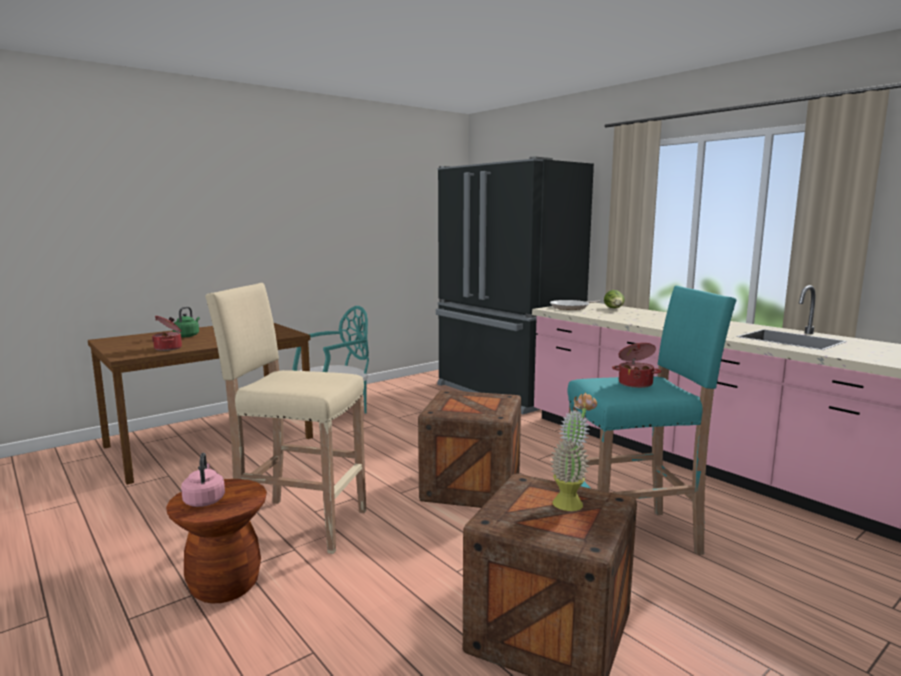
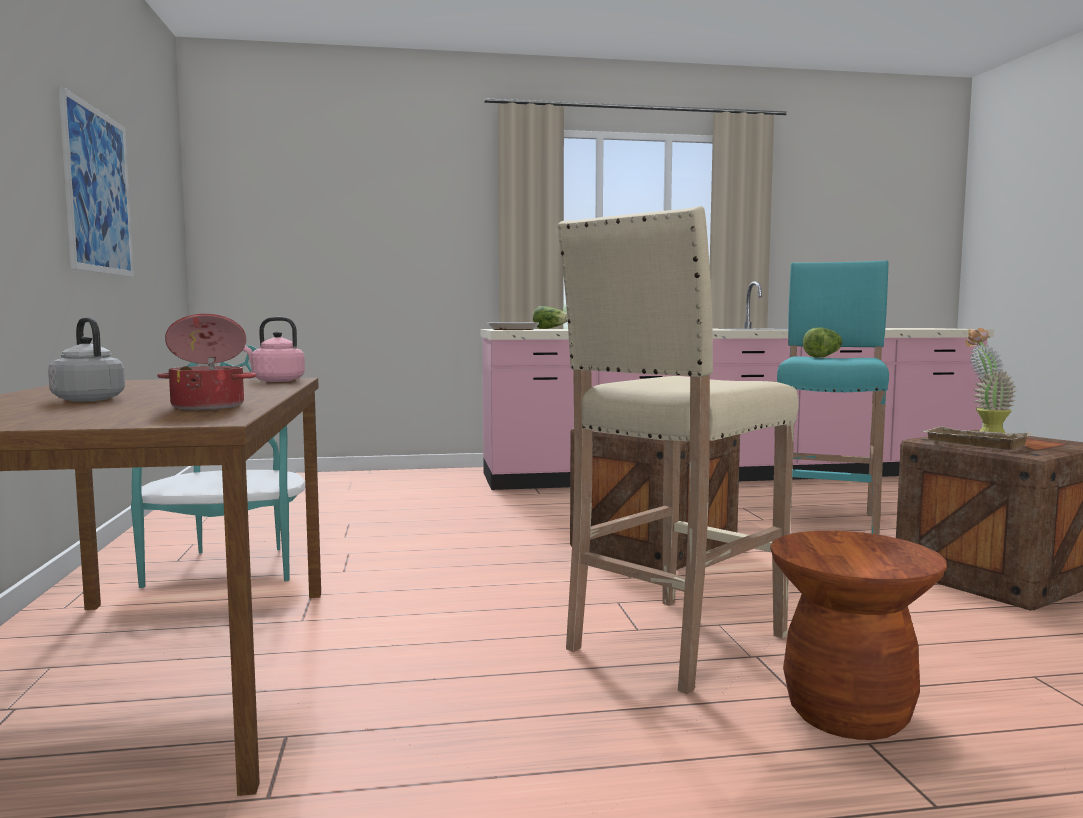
camera: 60 degrees left, 5 degrees down
green kettle [173,307,200,337] -> grey kettle [48,317,125,402]
pink kettle [181,453,225,507] -> pink kettle moved to [243,317,305,382]
black fridge [436,157,594,414] -> none
cooking pot [612,343,661,388] -> lettuce [803,328,842,357]
none -> picture [59,86,134,277]
none -> beige tray [921,426,1031,450]

